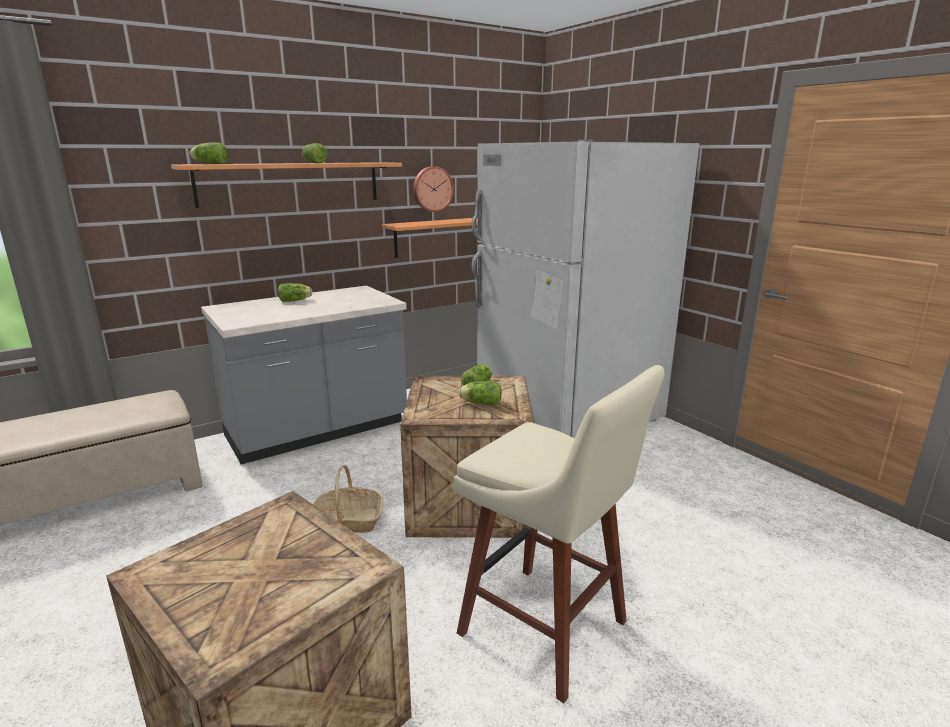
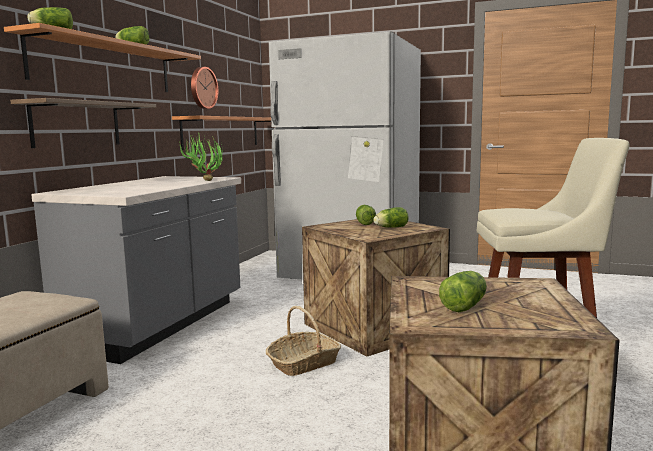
camera: 35 degrees left, 10 degrees down
lettuce [278,283,313,302] -> lettuce moved to [439,271,487,312]
none -> shelf [10,98,156,148]
none -> potted plant [179,132,223,181]

